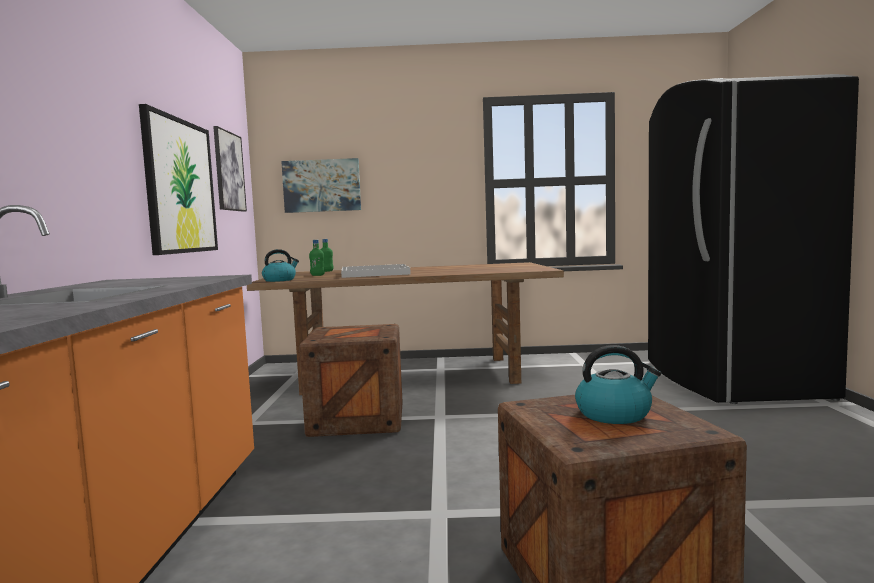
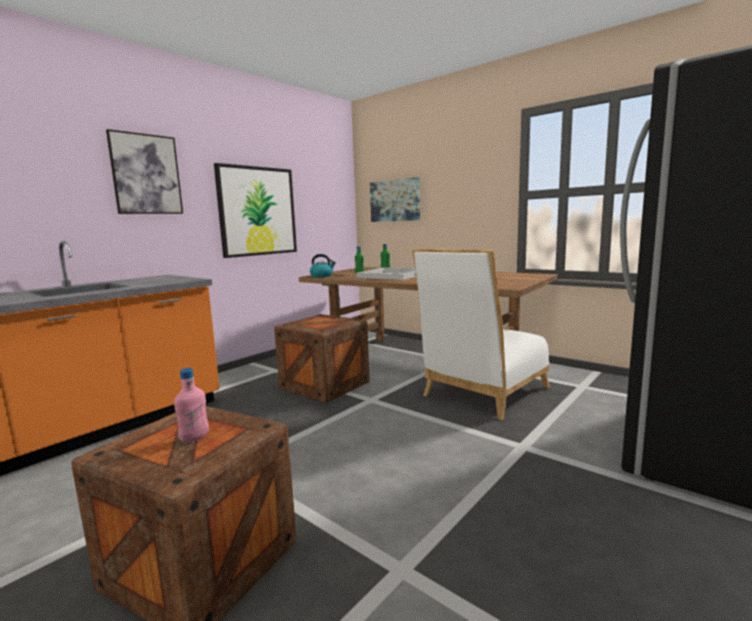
camera: 40 degrees right, 5 degrees up
picture [213,126,247,212] -> picture moved to [106,129,183,214]
kettle [575,345,661,424] -> pink bottle [174,368,209,443]
none -> white chair [412,249,550,420]

